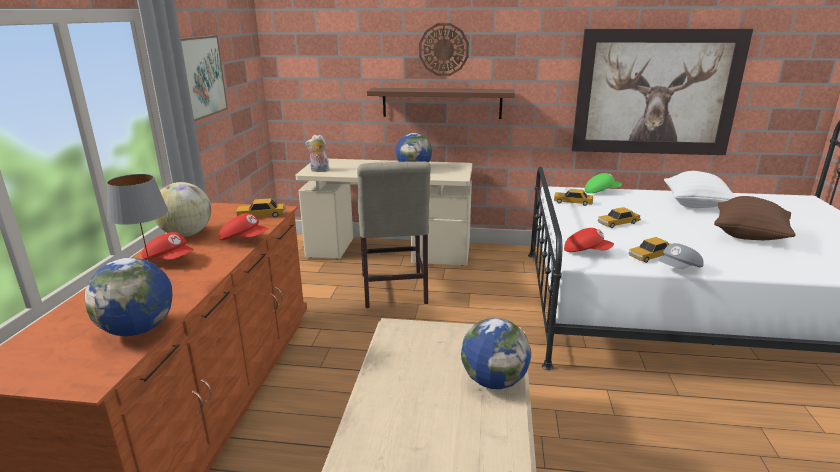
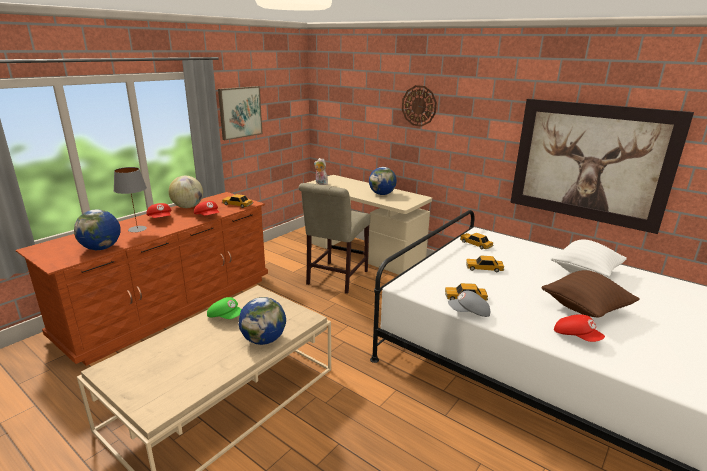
camera: 30 degrees right, 0 degrees up
brown shelf [367,88,515,119] -> none
red cap [564,228,614,252] -> red cap moved to [554,314,605,342]
green cap [585,173,622,193] -> green cap moved to [207,297,242,319]

